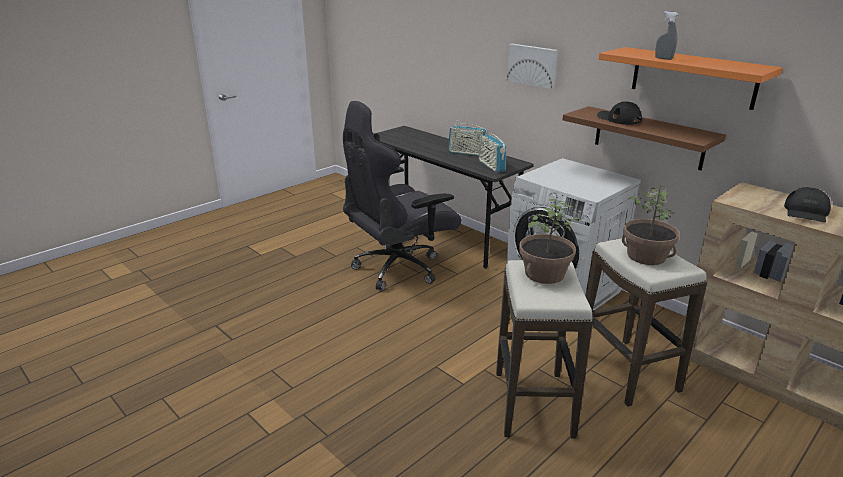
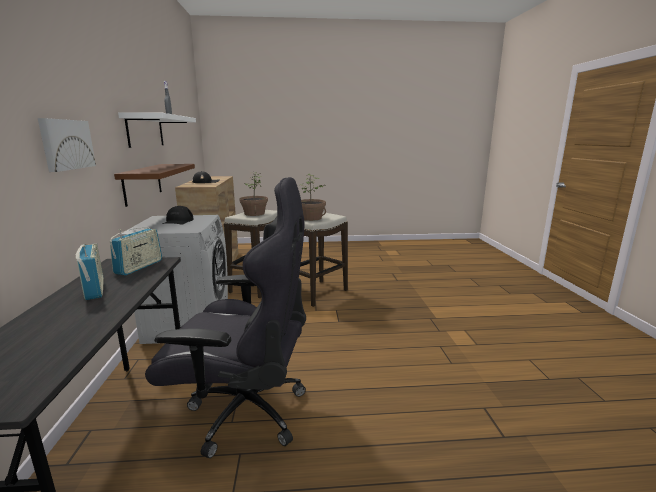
camera: 140 degrees left, 10 degrees down
black cap [597,101,642,125] -> black cap moved to [163,206,194,224]
orange shelf [599,47,783,110] -> white shelf [118,112,196,148]

